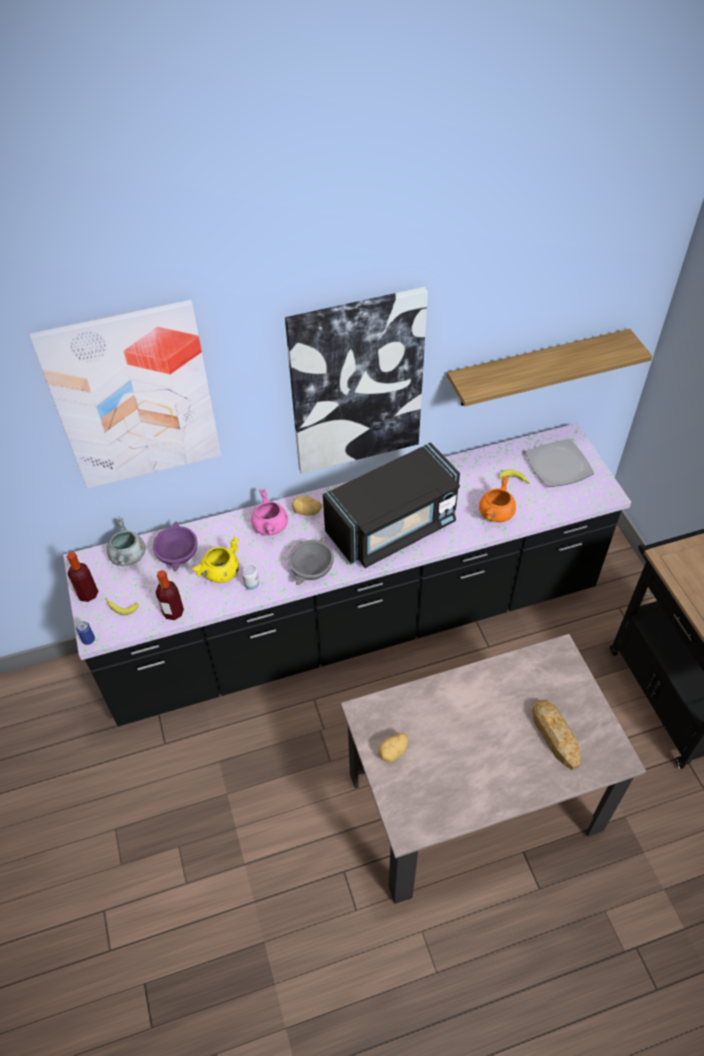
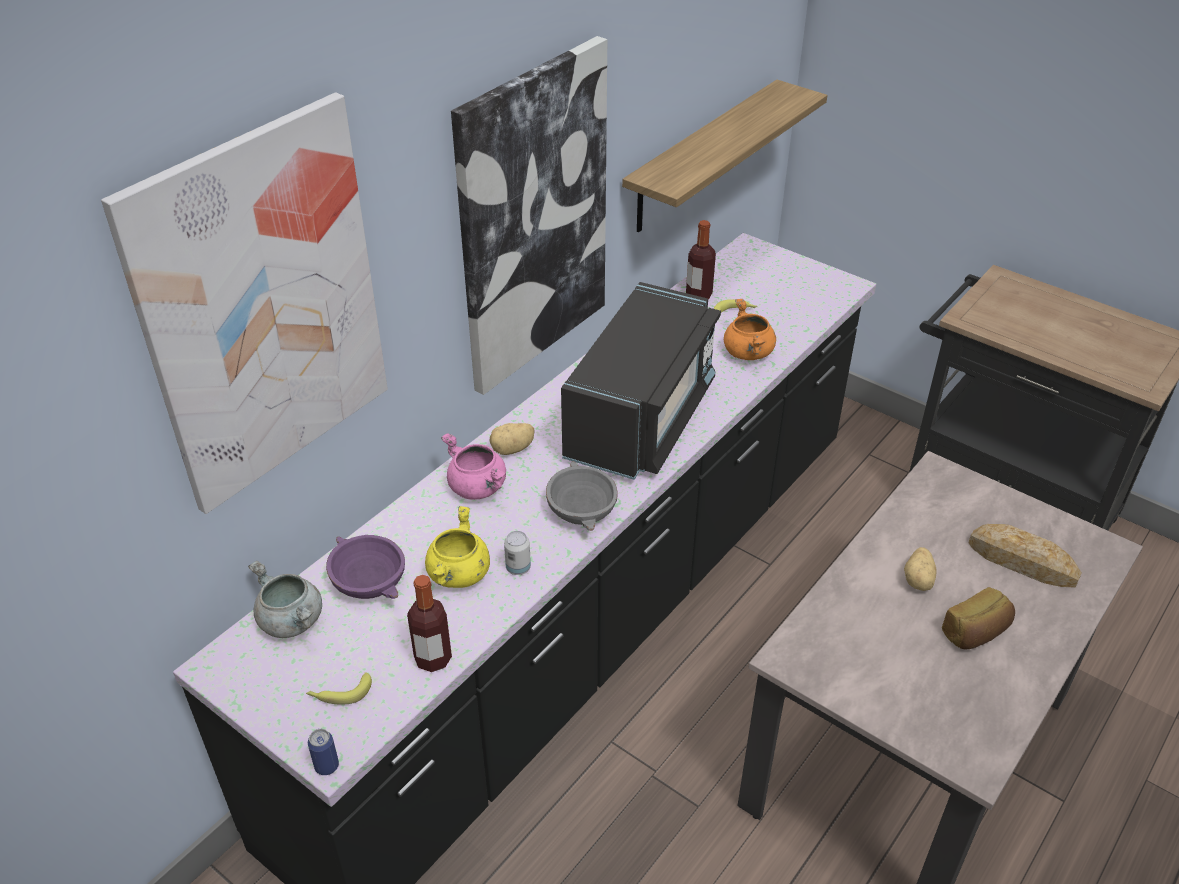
camera: 35 degrees left, 10 degrees down
bottle [67,552,98,602] -> bottle moved to [686,220,716,299]
potato [379,733,408,763] -> potato moved to [904,547,937,591]
plate [525,439,594,487] -> none
none -> bread [942,587,1015,650]

